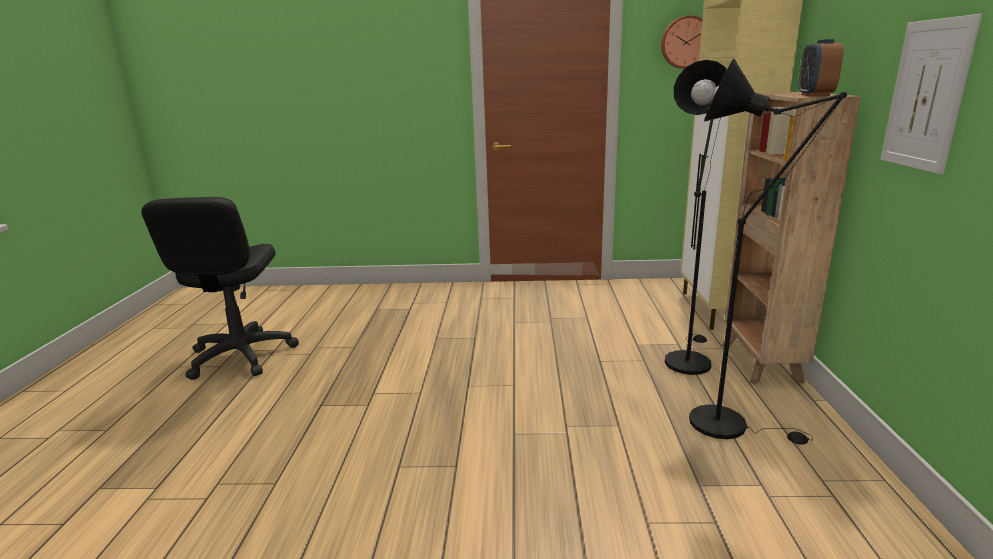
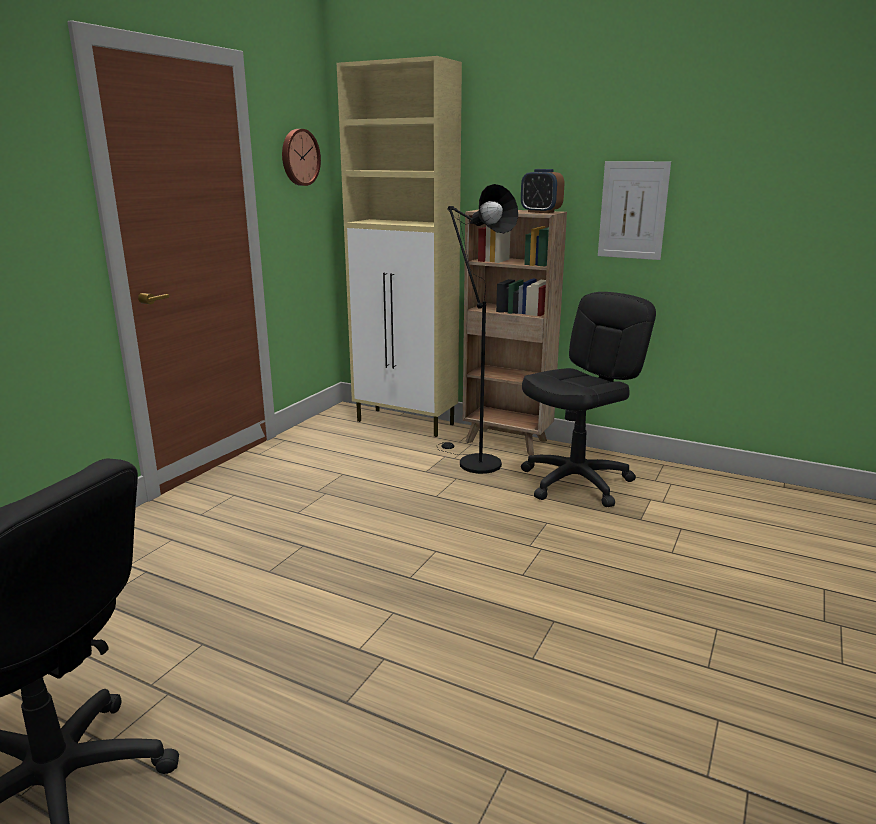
camera: 65 degrees left, 0 degrees up
black floor lamp [689,58,847,445] -> black office chair [521,292,656,507]

